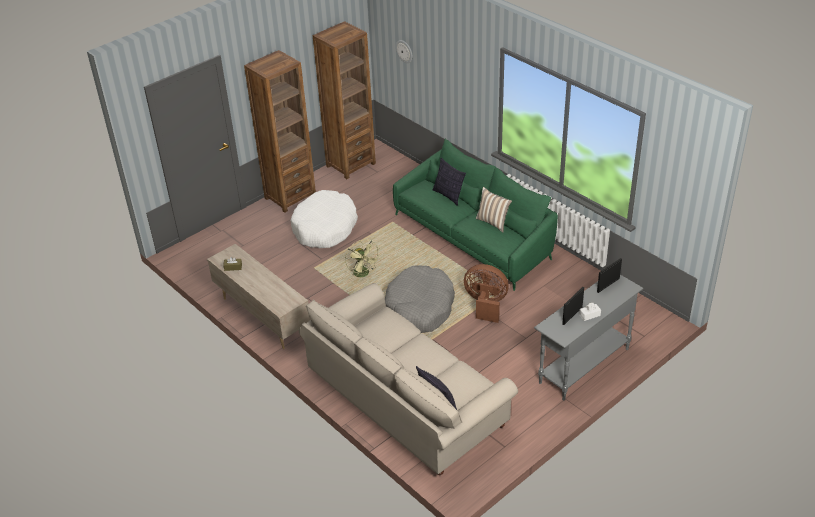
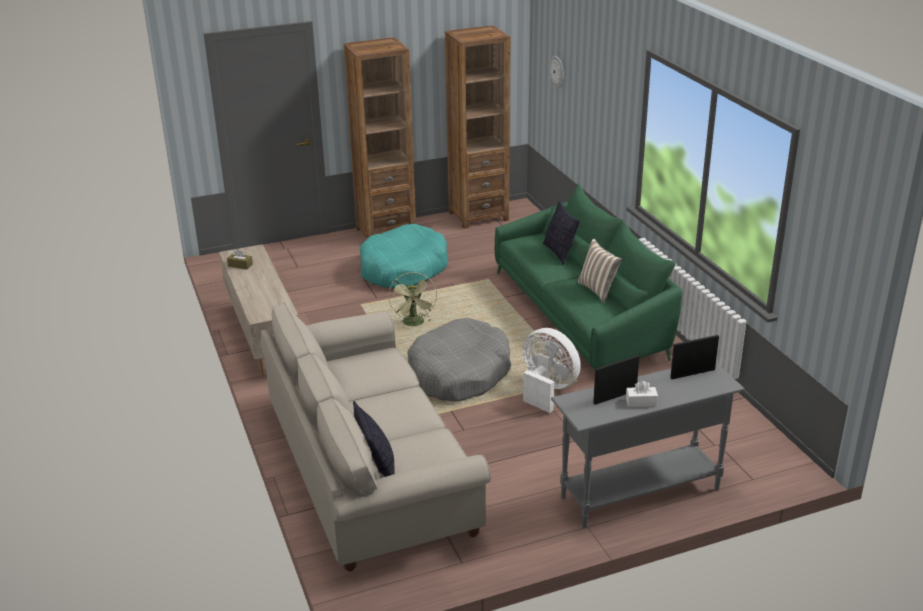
camera: 20 degrees right, 10 degrees down
white dog bed [291,190,358,248] -> turquoise dog bed [360,224,448,289]
brown fan [464,264,509,323] -> white fan [523,328,581,413]

